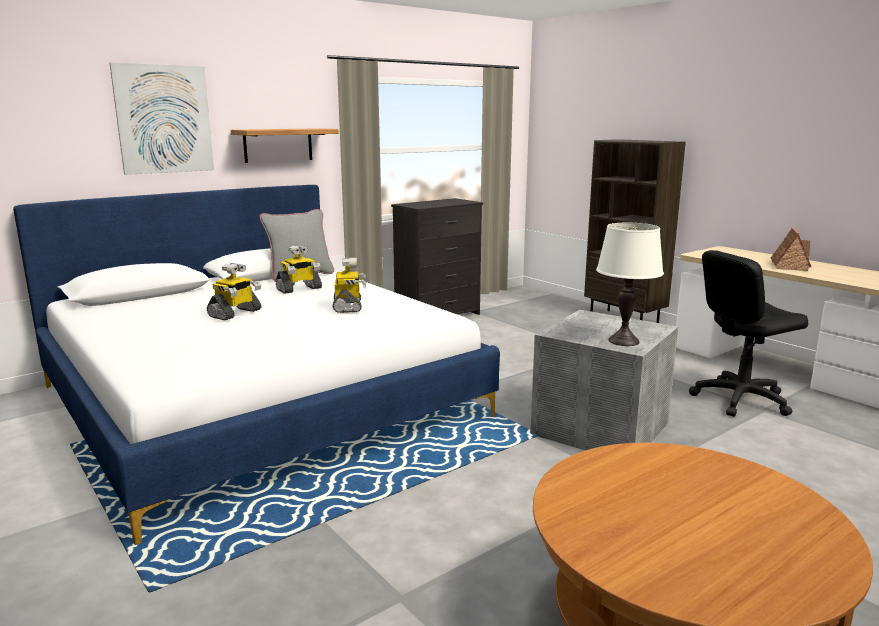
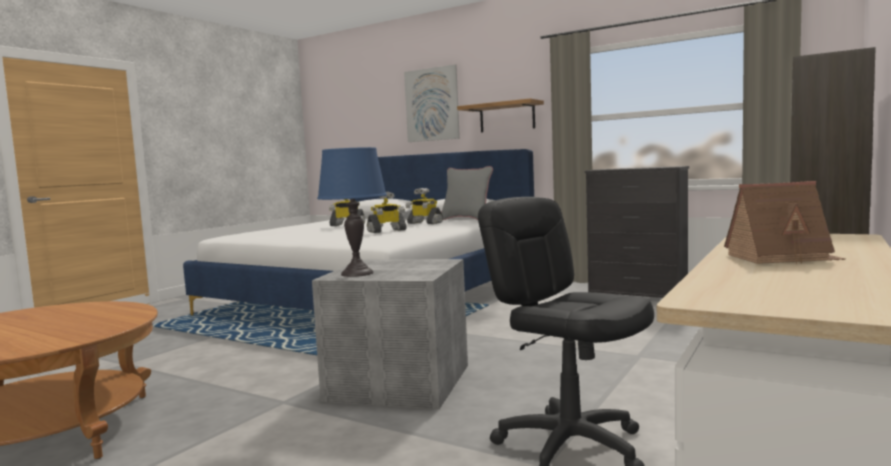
camera: 70 degrees right, 10 degrees down
white table lamp [596,223,664,346] -> blue table lamp [317,147,387,277]

